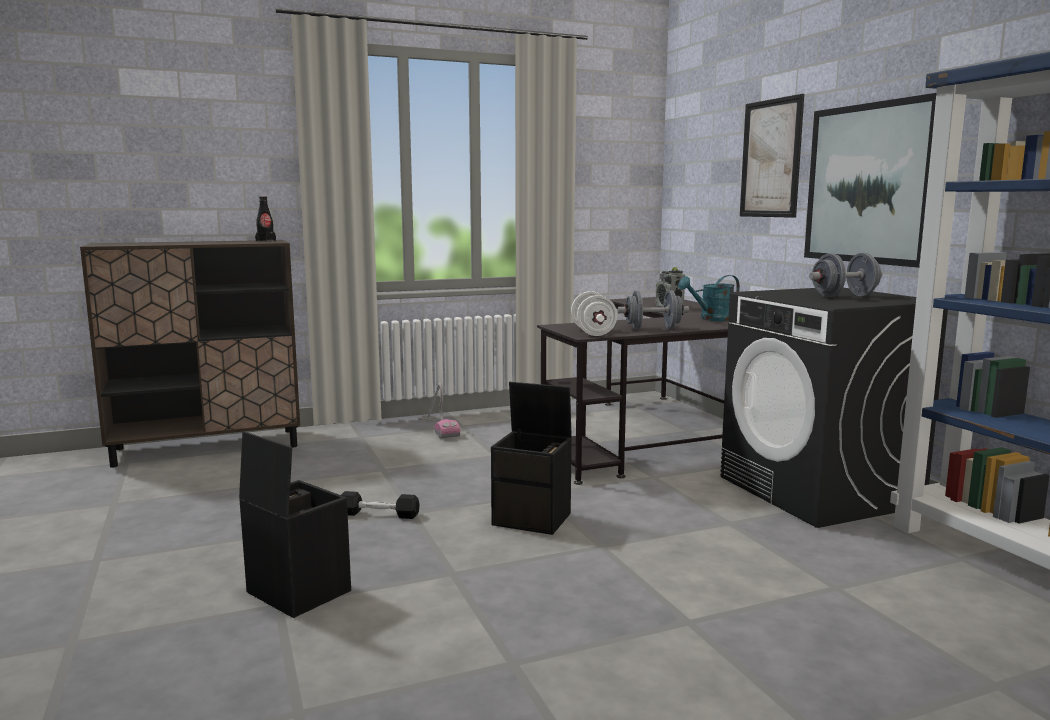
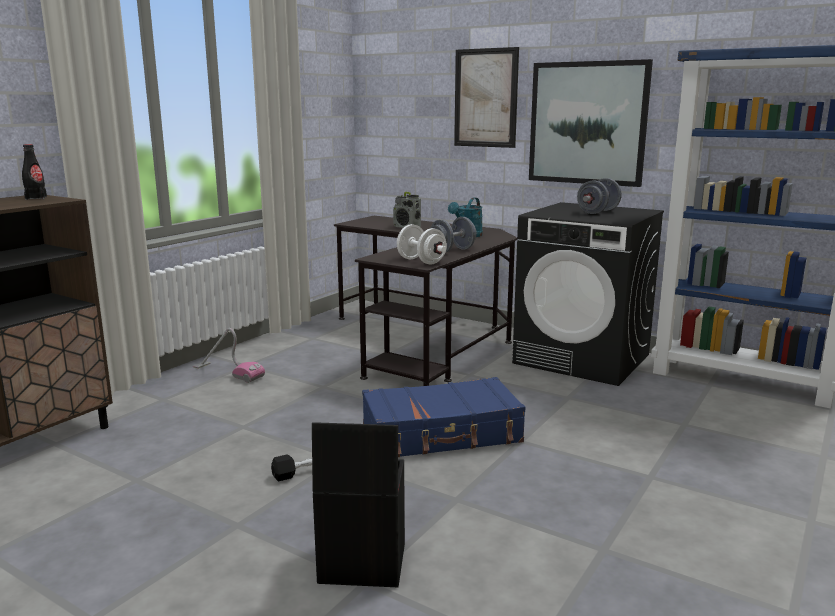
camera: 35 degrees left, 5 degrees up
black storage box [491,382,572,535] -> blue suitcase [362,377,525,457]

